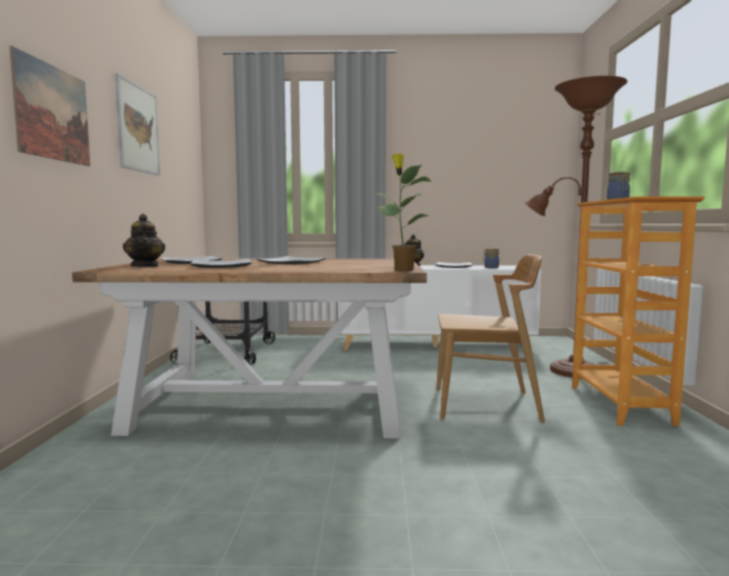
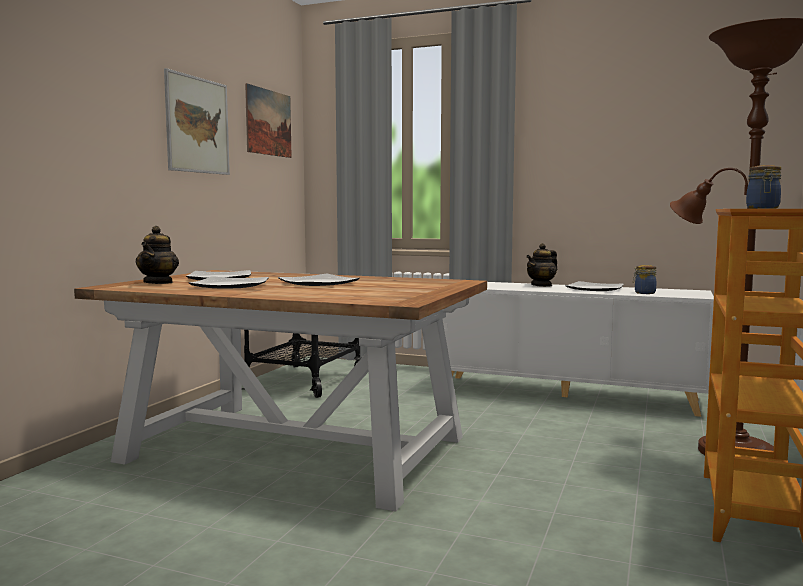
camera: 20 degrees right, 0 degrees up
picture [9,46,90,166] -> picture moved to [245,83,292,158]
potted plant [374,153,433,271] -> none
brown chair [436,254,545,423] -> none

